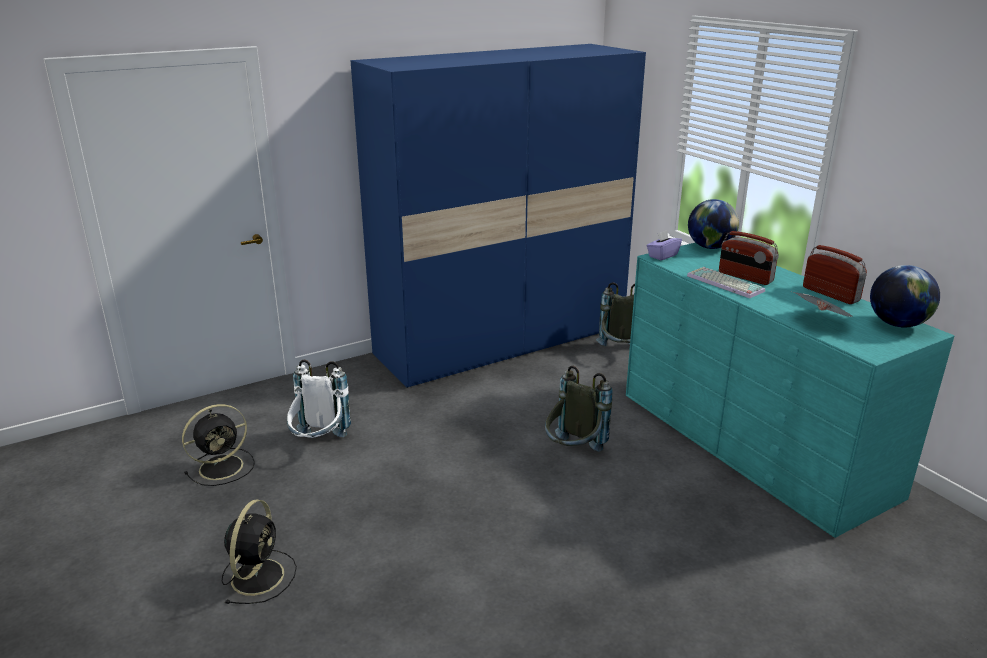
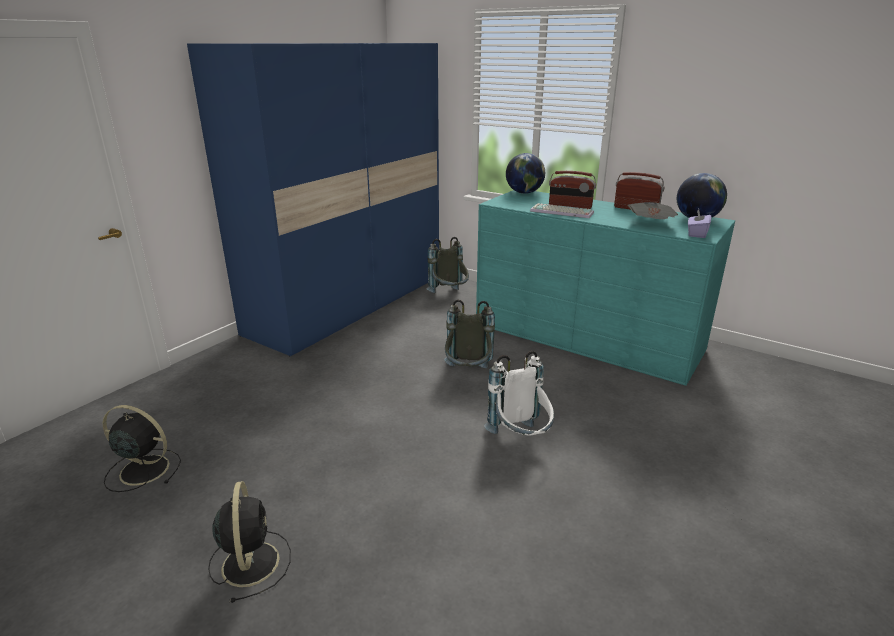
camera: 25 degrees left, 0 degrees up
black fan [182,404,255,486] -> black fan turned 105 degrees counterclockwise [103,405,181,492]
white backpack [287,359,351,438] -> white backpack moved to [484,351,554,435]
purple tissue box [647,230,682,260] -> purple tissue box moved to [688,209,711,238]

